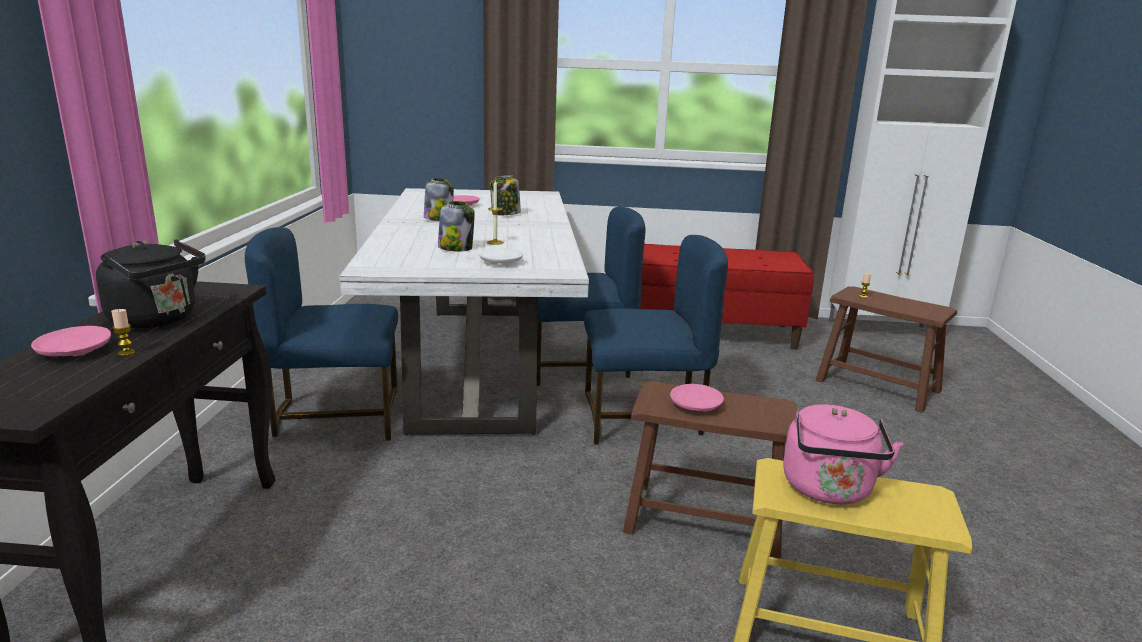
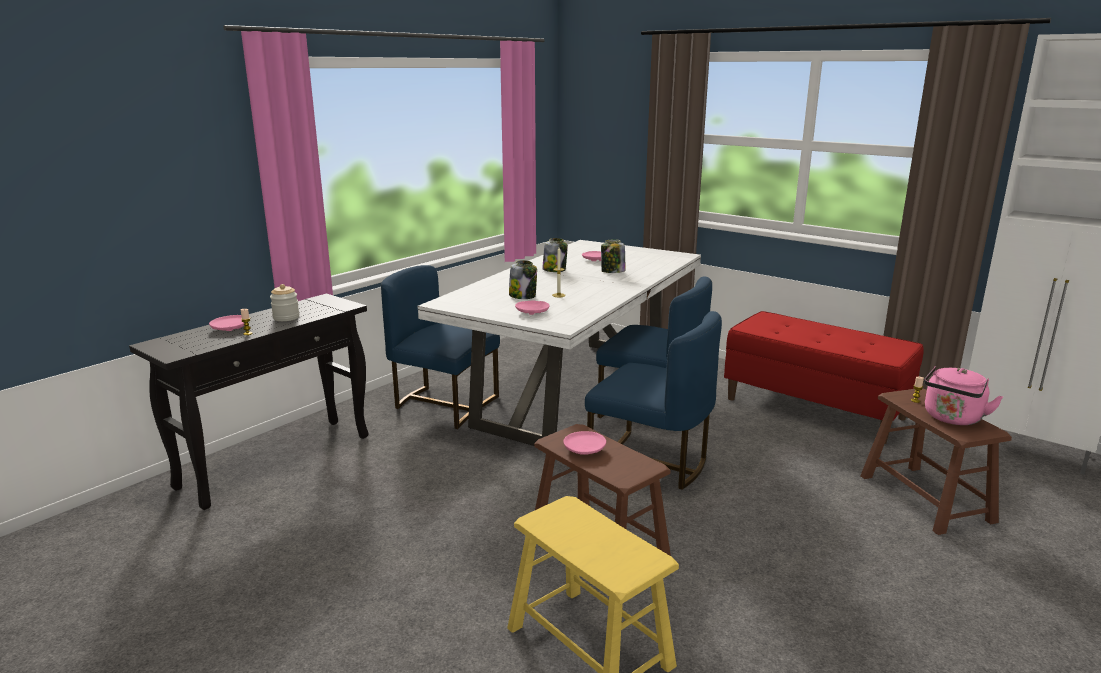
camera: 35 degrees right, 0 degrees up
black kettle [96,239,206,328] -> jar [270,284,299,321]
white plate [478,248,523,266] -> pink plate [515,301,550,315]
pink kettle [783,404,903,504] -> pink kettle moved to [924,366,1003,425]

